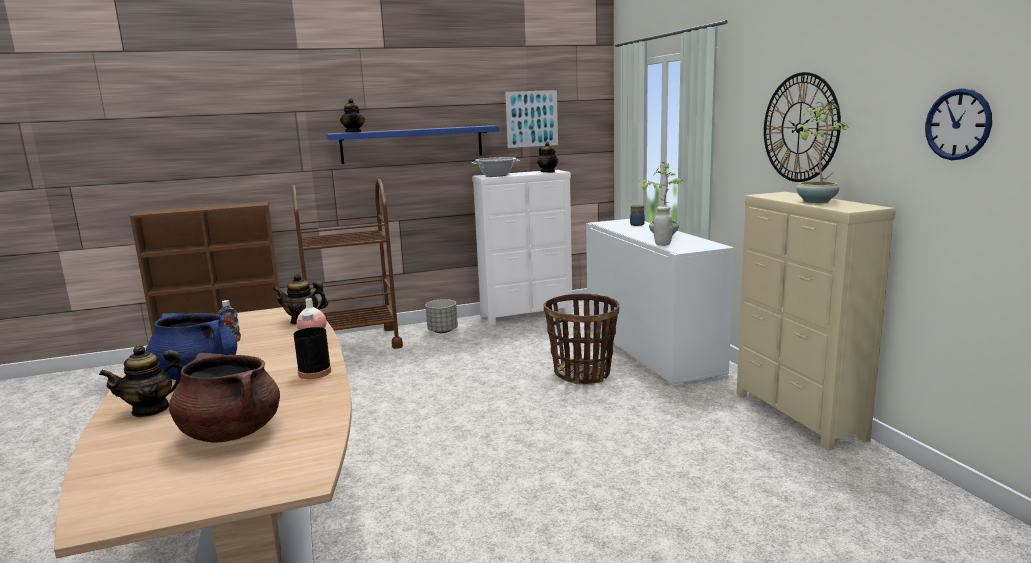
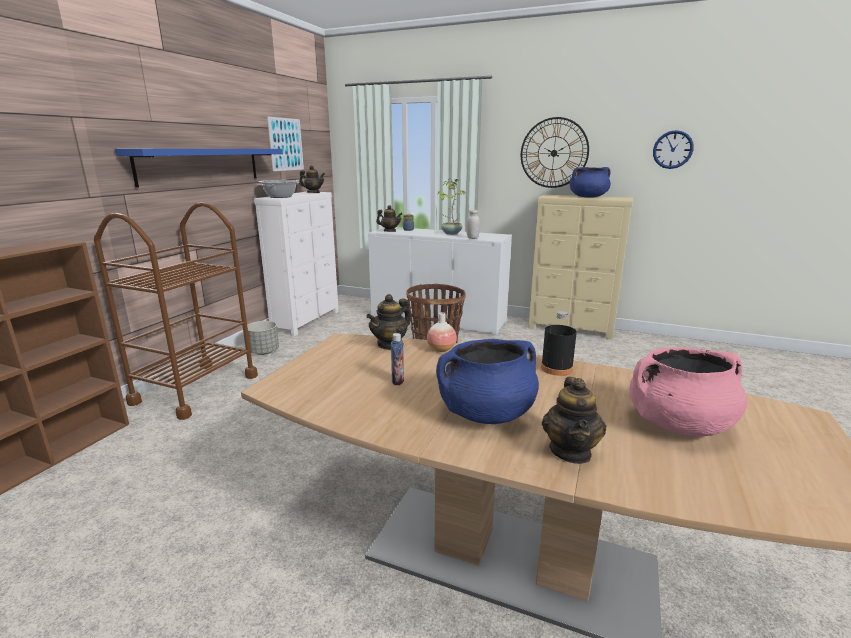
camera: 50 degrees left, 5 degrees up
brown cooking pot [169,353,280,442] -> pink cooking pot [630,347,747,436]
teapot [340,99,365,132] -> teapot moved to [376,205,402,232]
potted plant [797,102,848,203] -> blue cooking pot [569,167,611,198]

